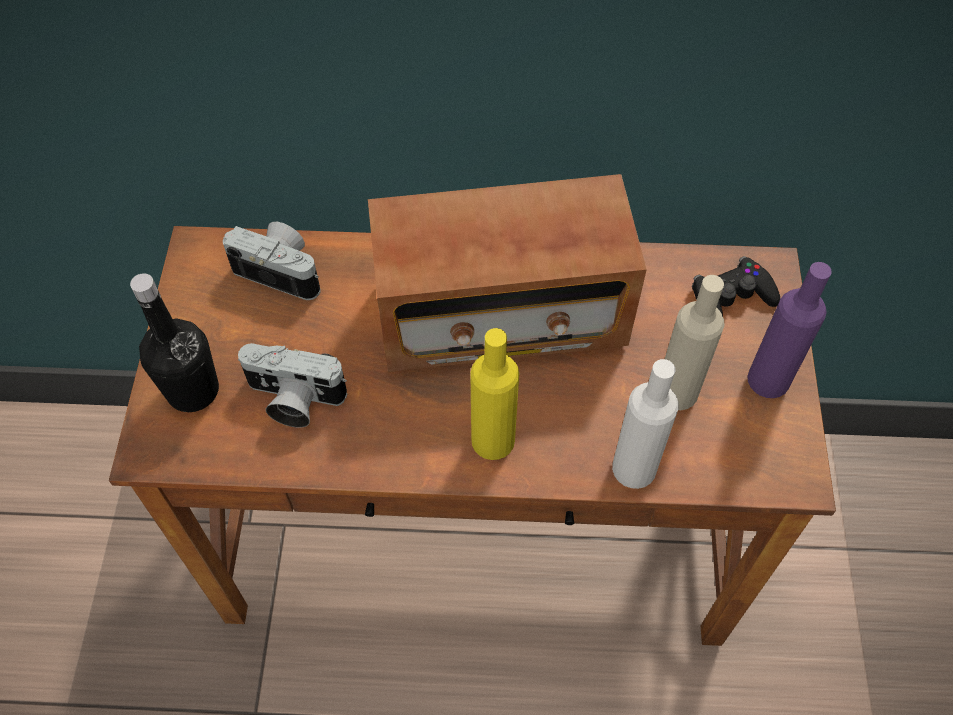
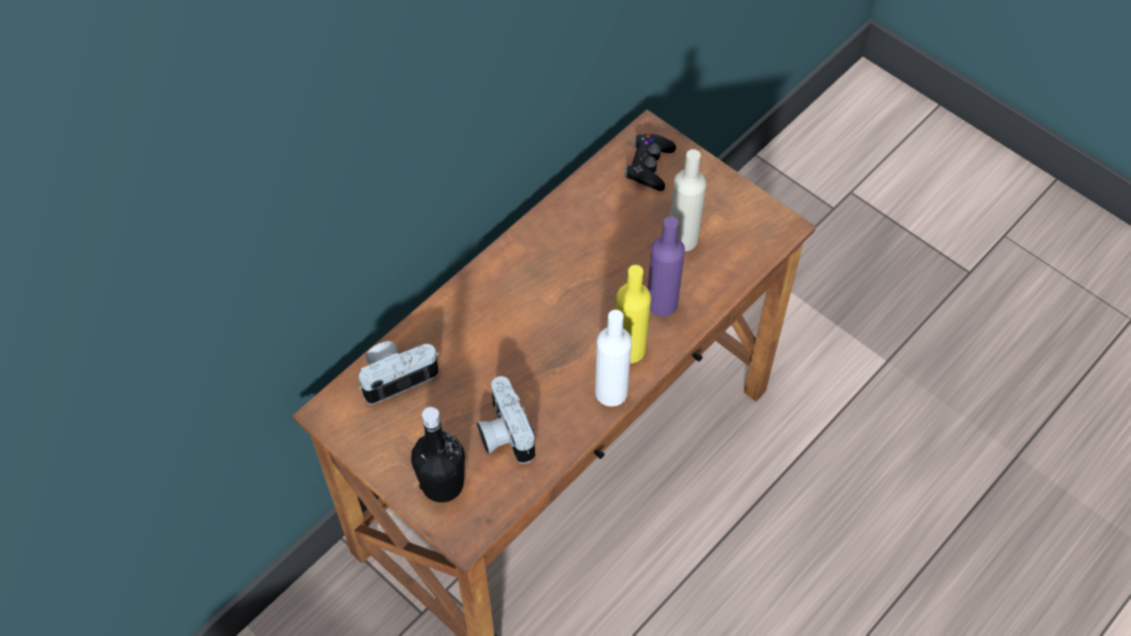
camera: 50 degrees left, 0 degrees up
camera [238,343,347,428] -> camera turned 105 degrees clockwise [477,376,535,464]
radio [368,174,647,372] -> none
white bottle [612,359,679,489] -> white bottle moved to [595,310,632,407]
purple bottle [748,262,832,398] -> purple bottle moved to [648,216,685,317]

